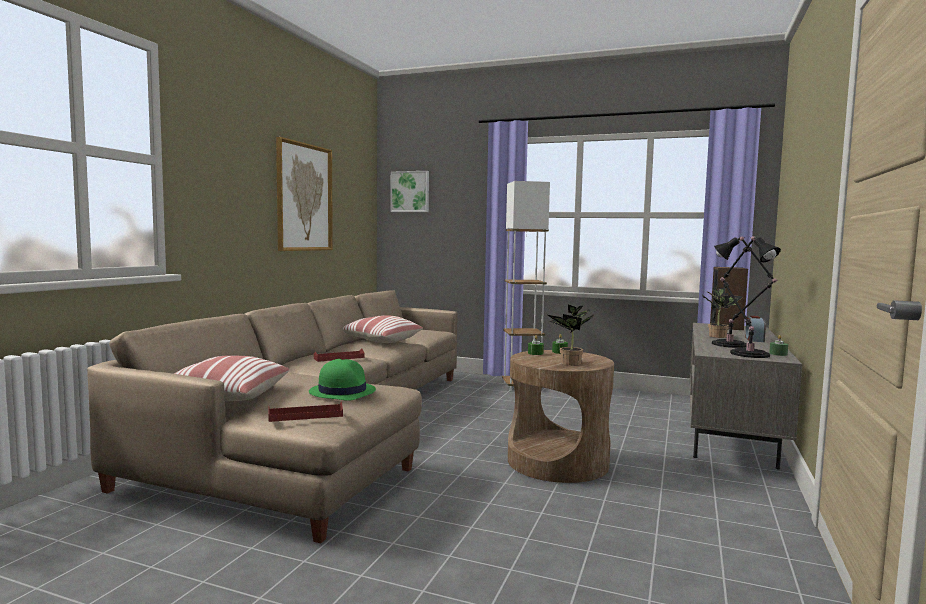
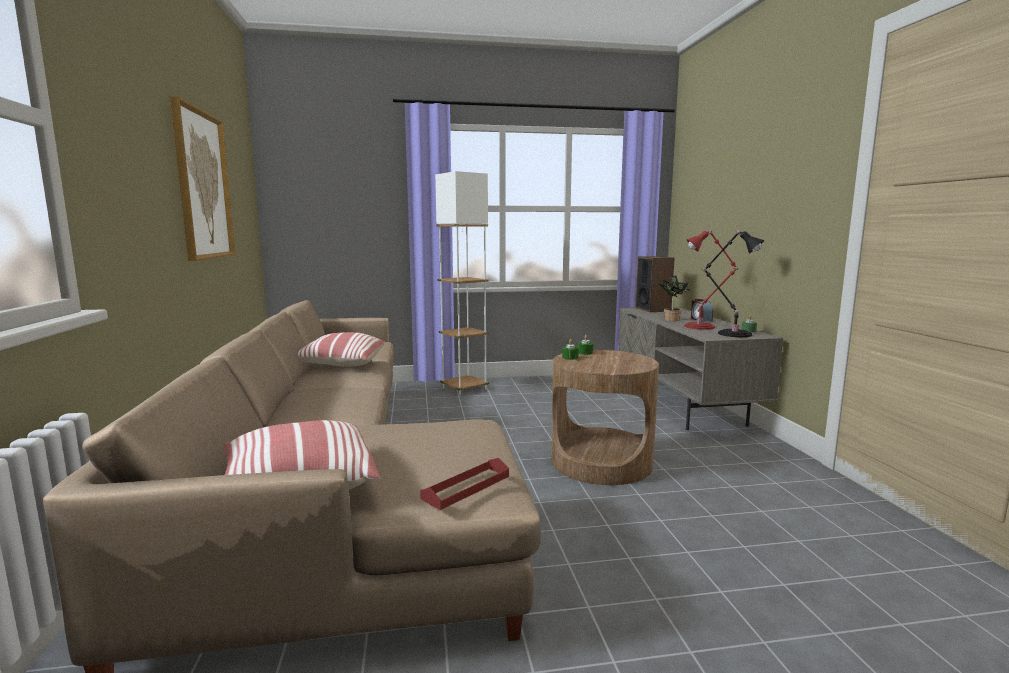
camera: 30 degrees left, 5 degrees up
green hat [309,359,376,401] -> none
red tray [314,349,365,362] -> none
picture [390,171,429,212] -> none
potted plant [548,304,594,365] -> none
black table lamp [712,237,778,348] -> red table lamp [684,230,738,330]

